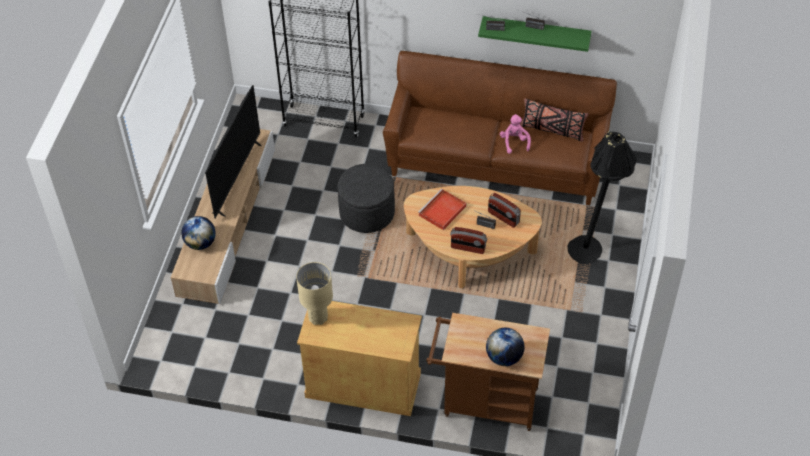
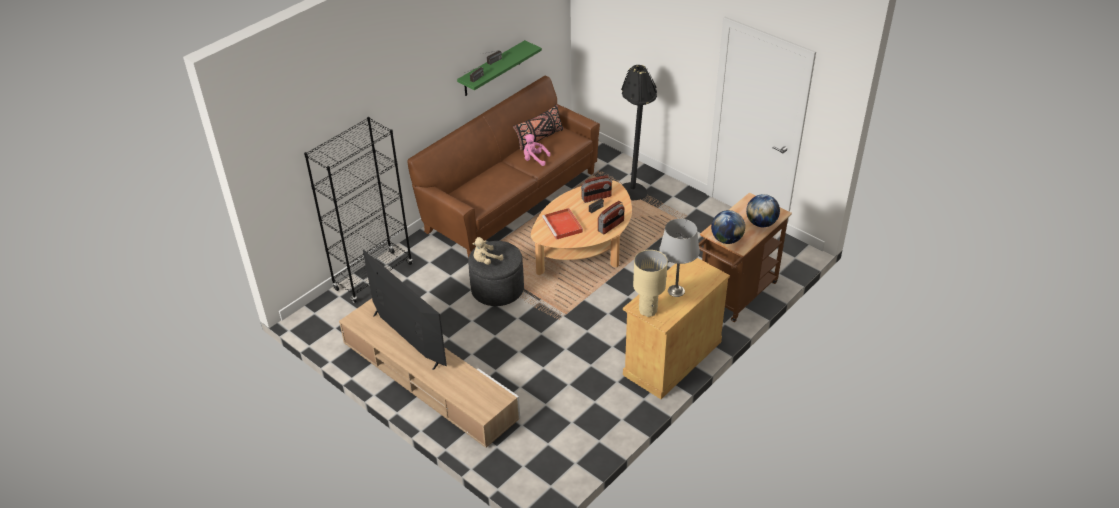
camera: 60 degrees left, 10 degrees down
globe [181,216,216,250] -> globe moved to [711,210,745,244]
none -> beige plush toy [473,237,503,265]
none -> grey table lamp [659,219,700,297]

